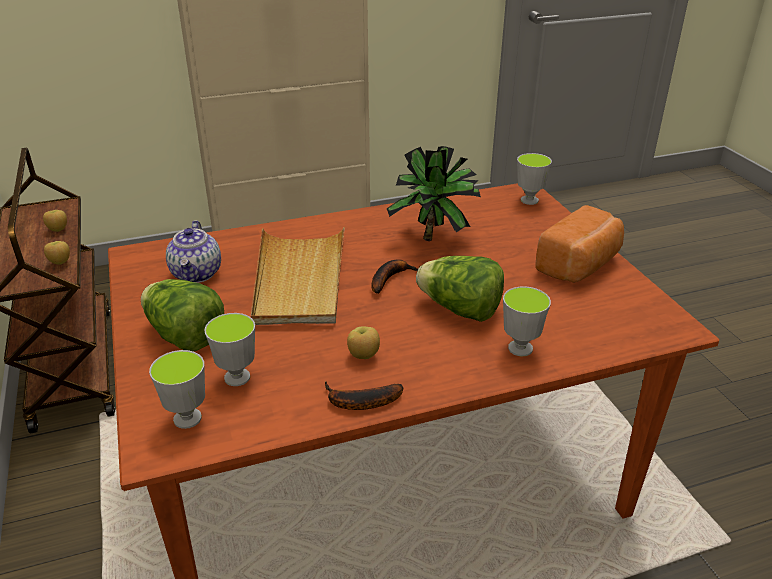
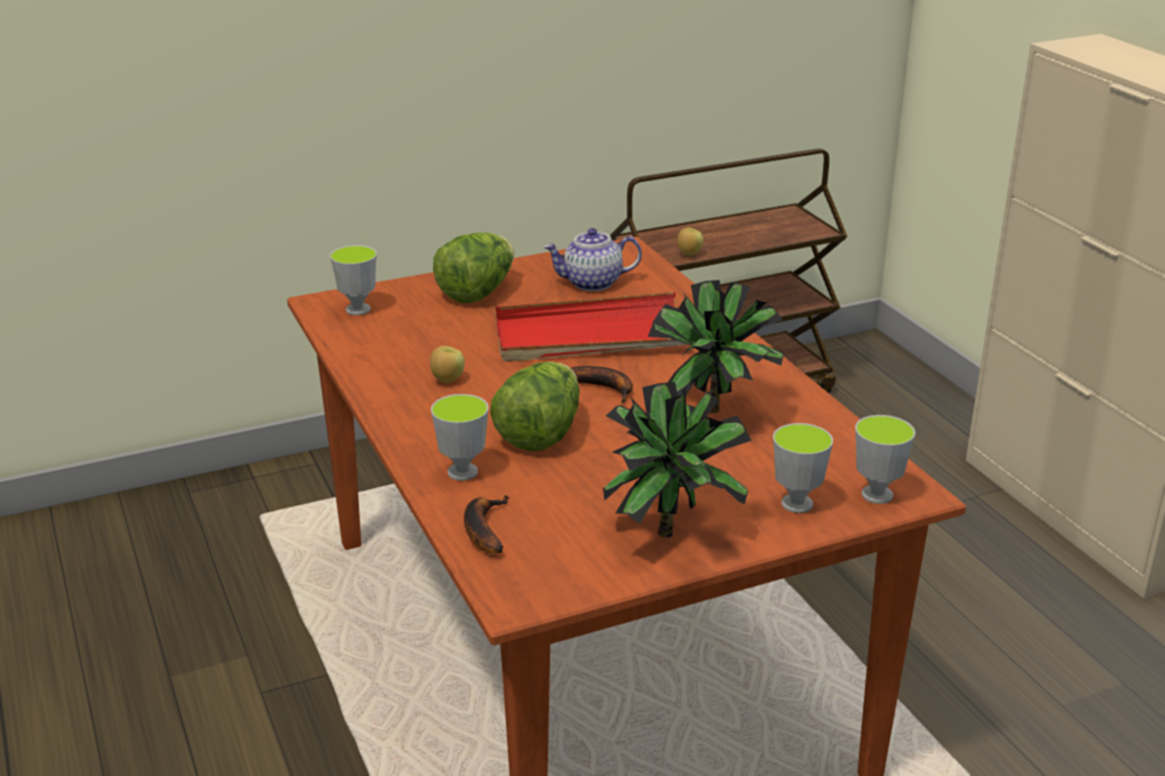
camera: 85 degrees right, 5 degrees down
apple [43,210,67,232] -> none
cup [204,313,255,386] -> cup moved to [773,423,833,513]
beige tray [251,227,345,325] -> red tray [495,292,688,362]
banana [325,381,403,410] -> banana moved to [464,495,509,554]
bread [535,205,624,283] -> potted plant [603,382,752,538]

